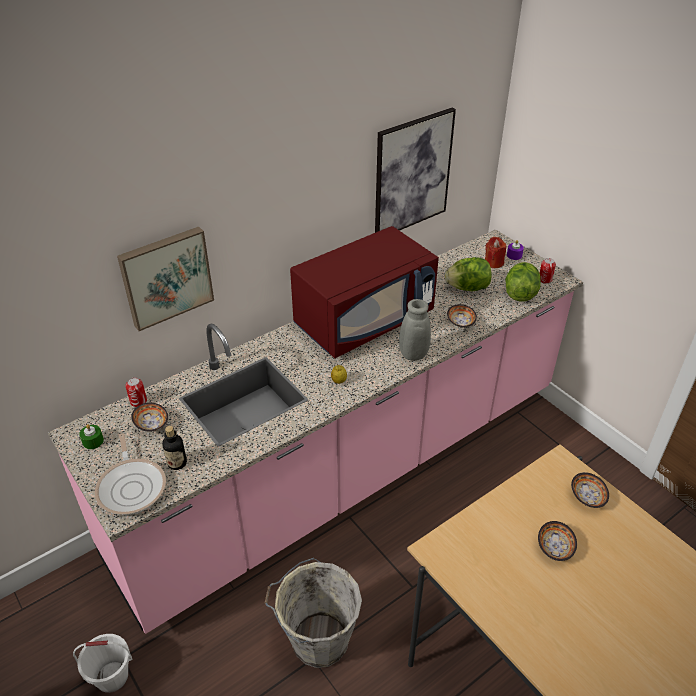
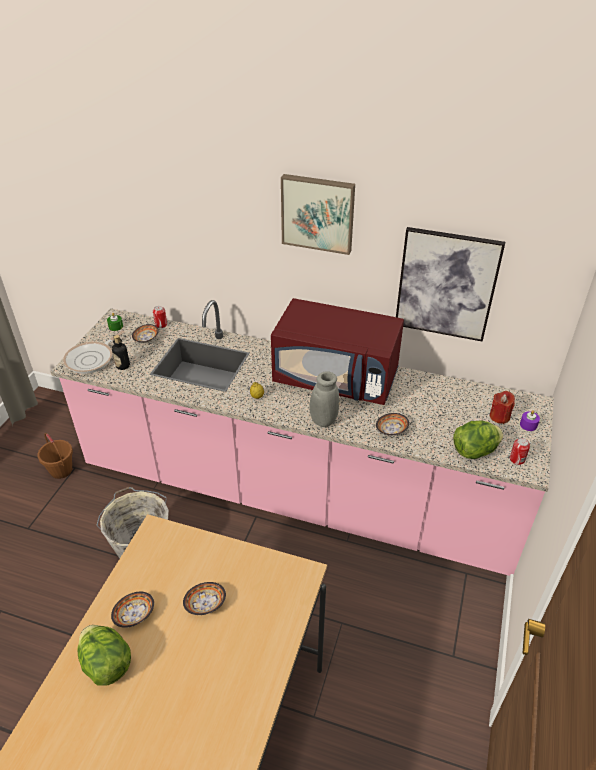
camera: 55 degrees right, 0 degrees up
white bucket [73,634,132,693] -> brown bucket [38,433,73,479]
picture [117,227,214,331] -> picture moved to [281,174,355,255]
lettuce [445,257,492,292] -> lettuce moved to [78,625,131,686]
bowl [571,472,609,508] -> bowl moved to [111,592,154,628]

